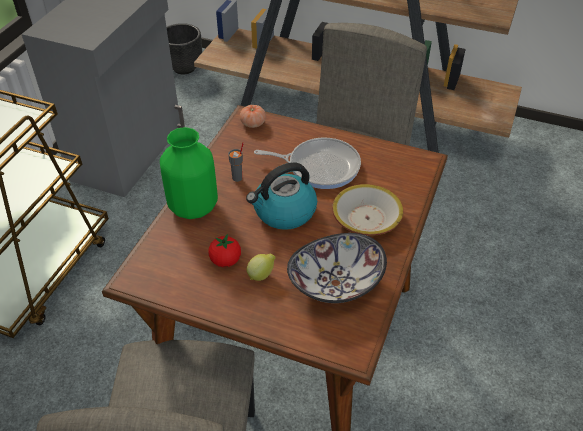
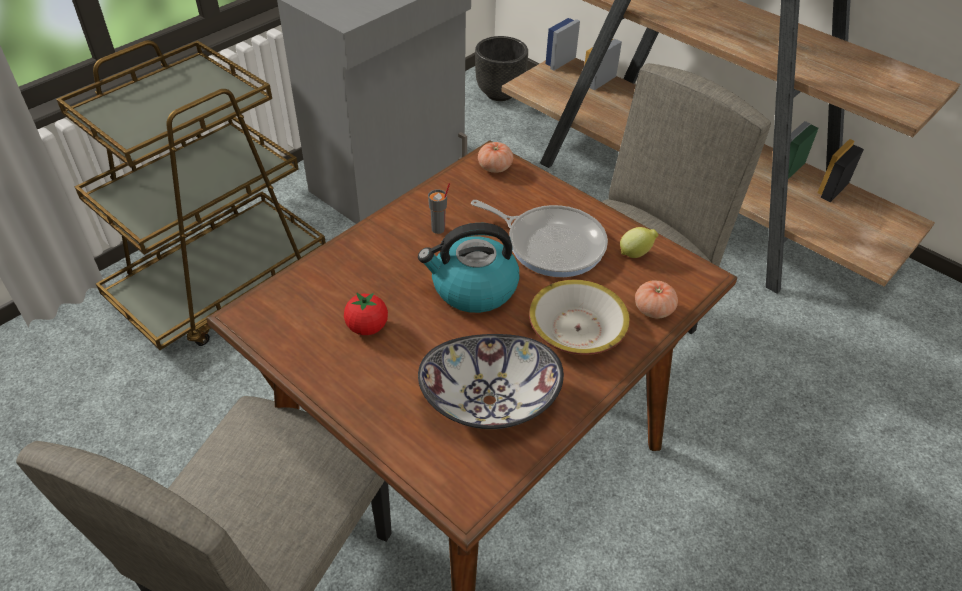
camera: 20 degrees right, 0 degrees up
green vase [160,127,218,219] -> none
lemon [247,253,276,281] -> lemon moved to [620,227,658,258]
none -> tomato [635,280,678,319]

